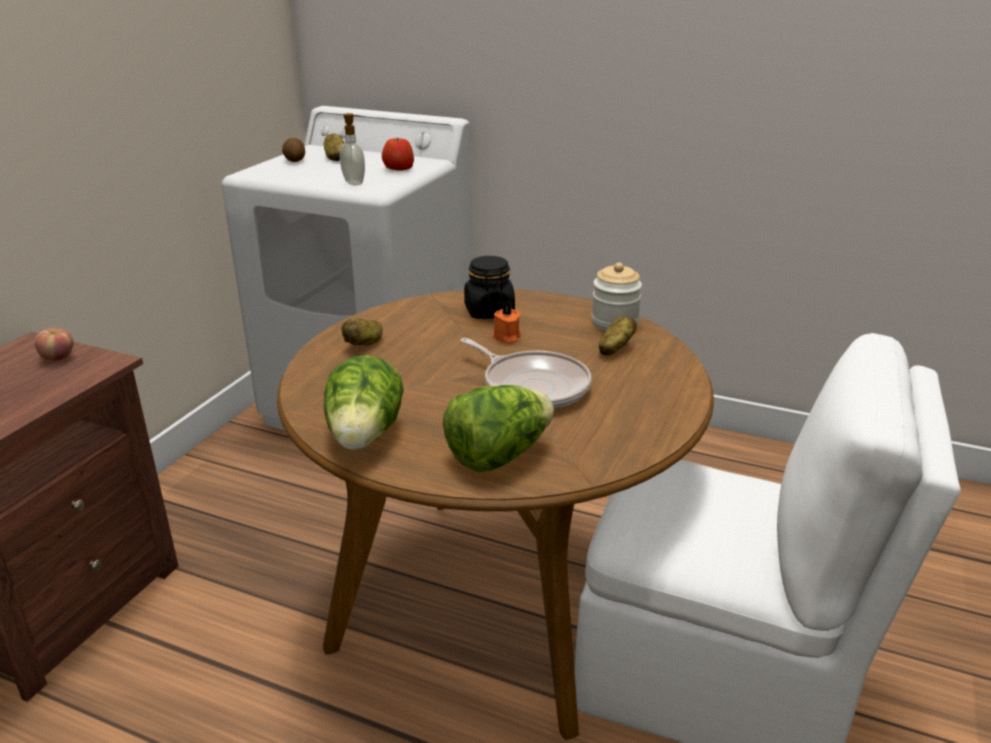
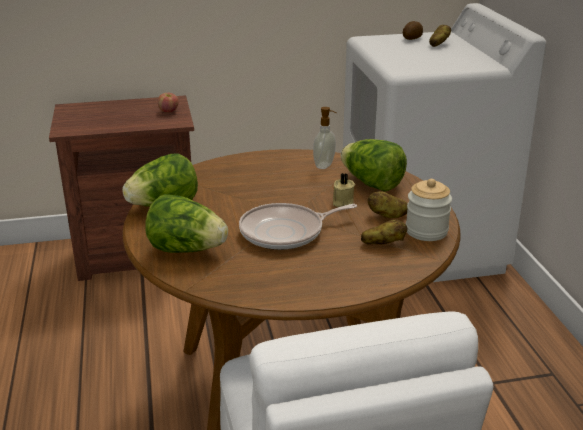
camera: 55 degrees right, 0 degrees up
soap dispenser [340,113,365,186] -> soap dispenser moved to [313,107,337,169]
potato [341,318,383,345] -> potato moved to [368,191,408,218]
apple [382,138,414,171] -> none
frying pan [460,338,592,409] -> frying pan turned 60 degrees clockwise [239,203,357,250]
black jar [464,256,515,319] -> lettuce [340,139,407,192]
orange candle [492,301,521,344] -> beige candle [333,173,355,207]

